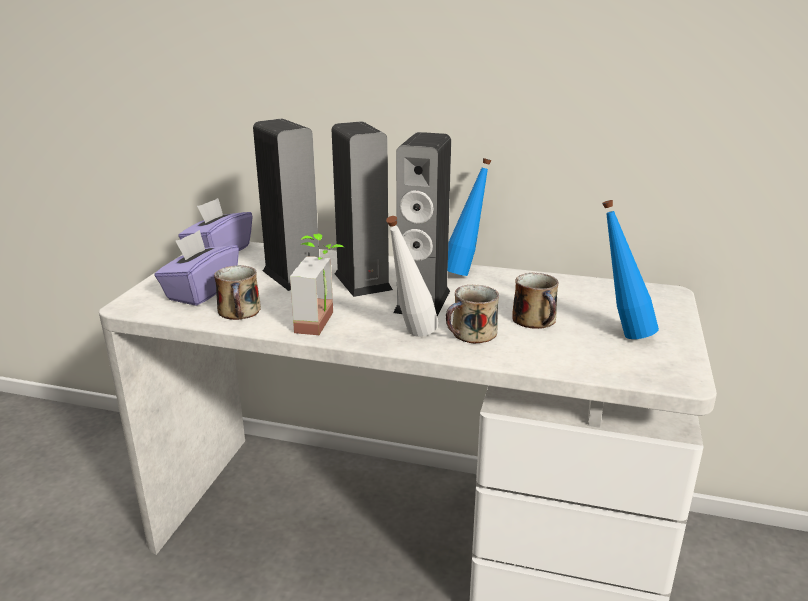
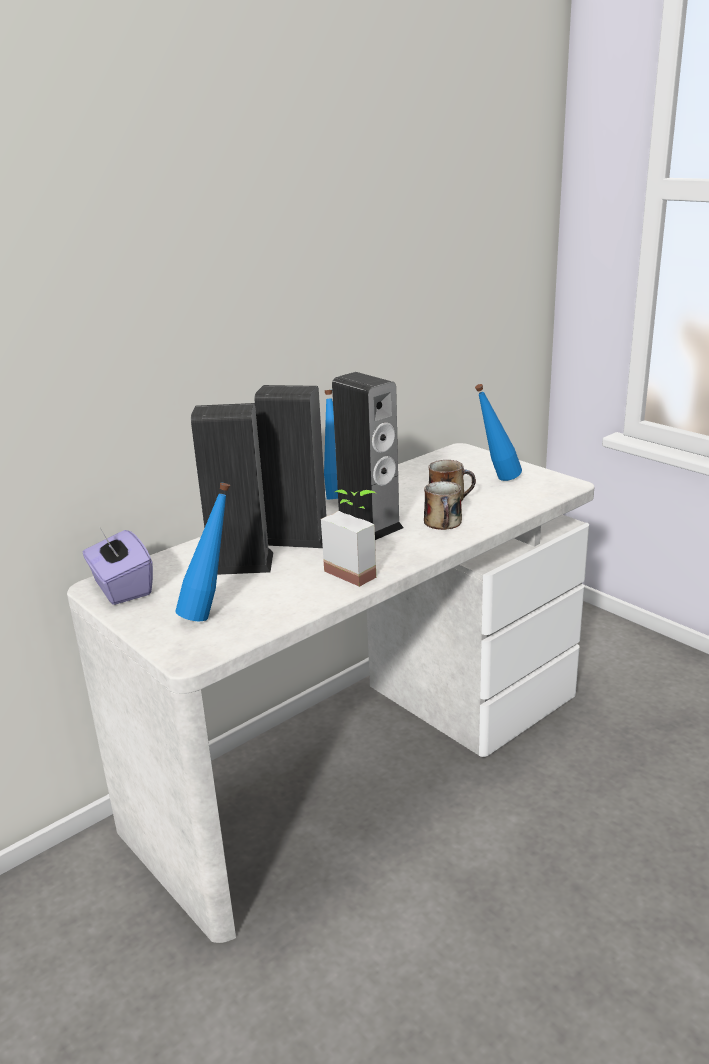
camera: 55 degrees left, 0 degrees up
purple tissue box [154,230,239,306] -> blue bottle [175,483,230,621]
mug [214,265,261,320] -> none
white bottle [386,216,439,337] -> none

